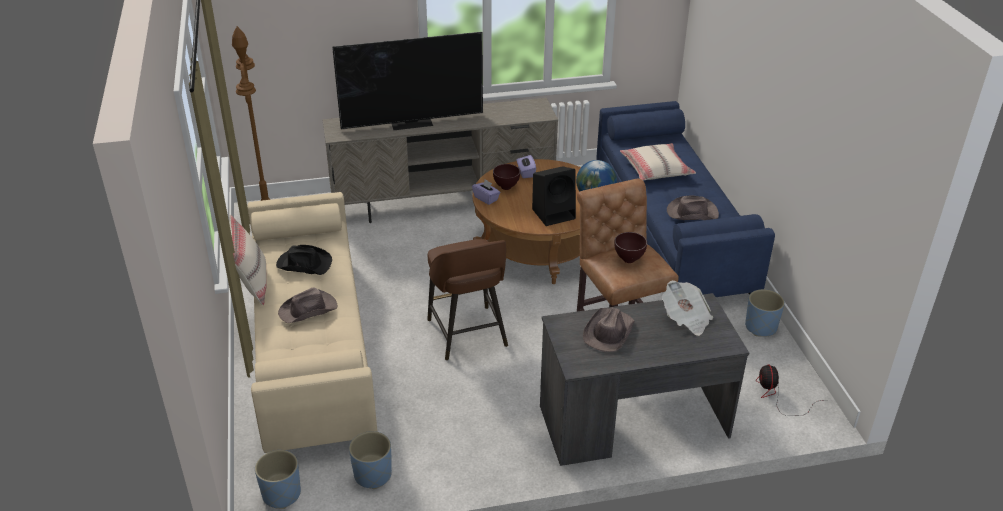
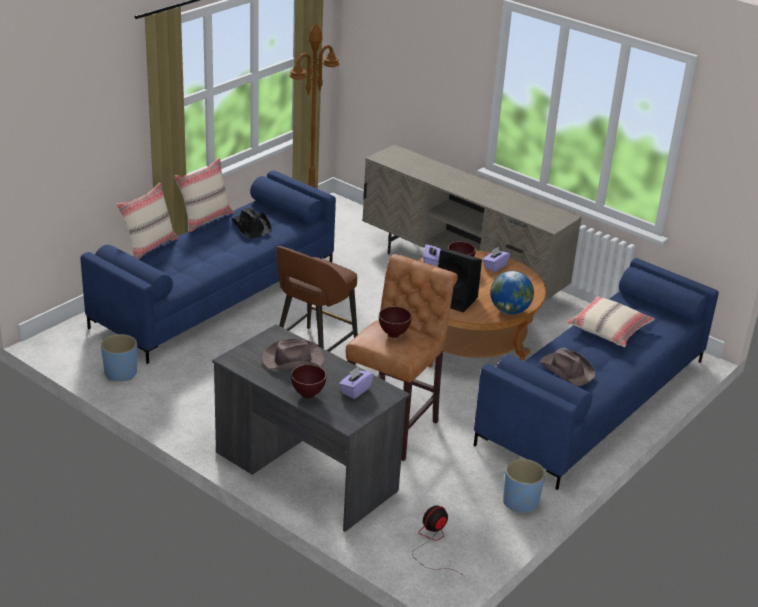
camera: 50 degrees right, 5 degrees down
beige sofa [247,192,377,453] -> blue sofa [80,170,336,364]
blue planter [255,450,301,509] -> none
brown hat [278,287,337,323] -> none
television [332,32,483,130] -> none
newspaper [662,280,713,336] -> purple tissue box [339,366,374,399]
none -> beige pillow [116,183,178,259]
none -> brown bowl [291,365,326,398]

